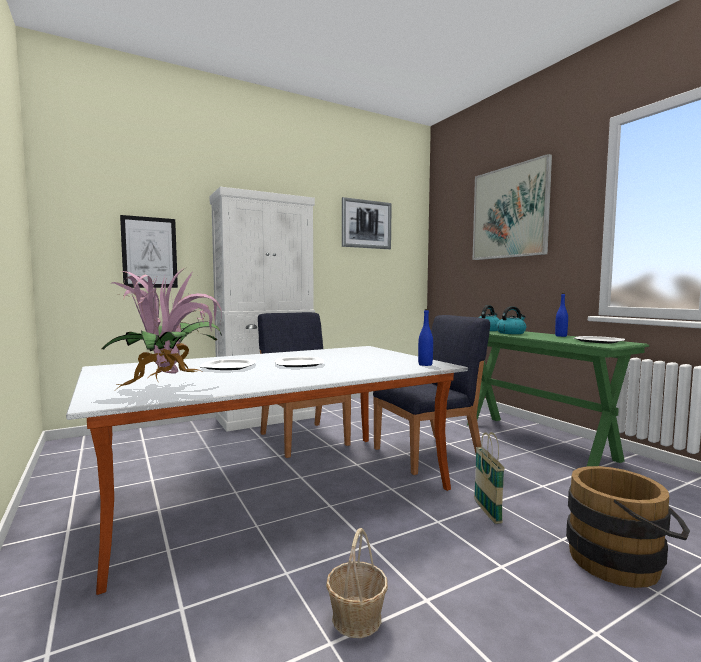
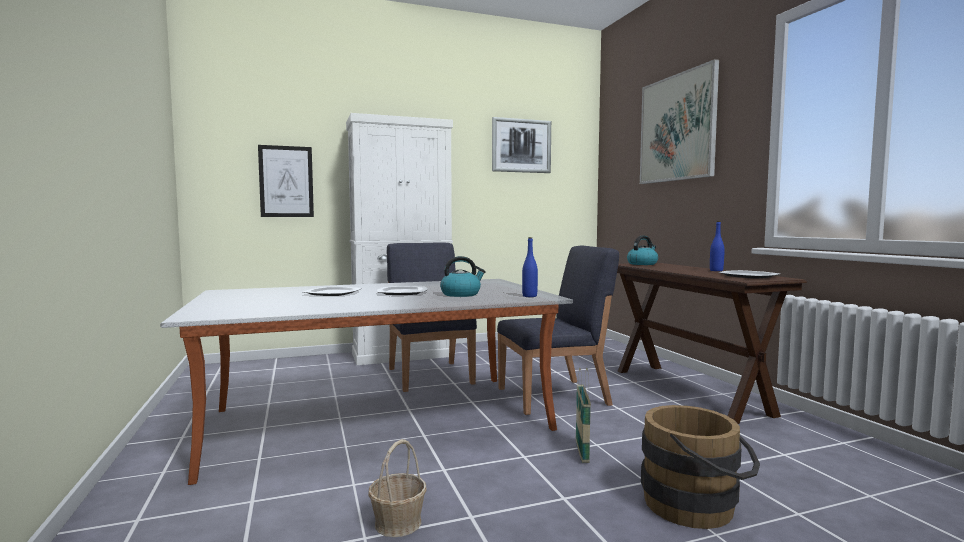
camera: 10 degrees right, 0 degrees up
potted plant [102,267,222,389] -> none
green console table [467,331,649,466] -> brown console table [617,263,807,424]
kettle [496,306,526,334] -> kettle moved to [440,256,486,297]

